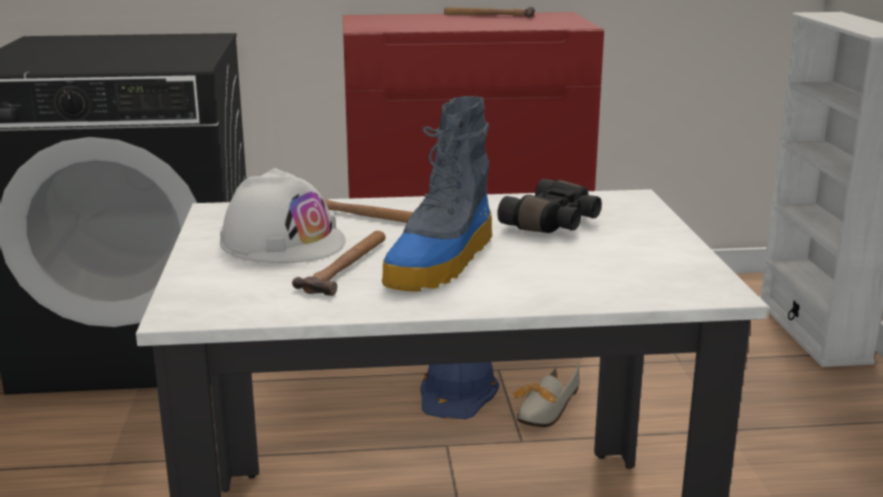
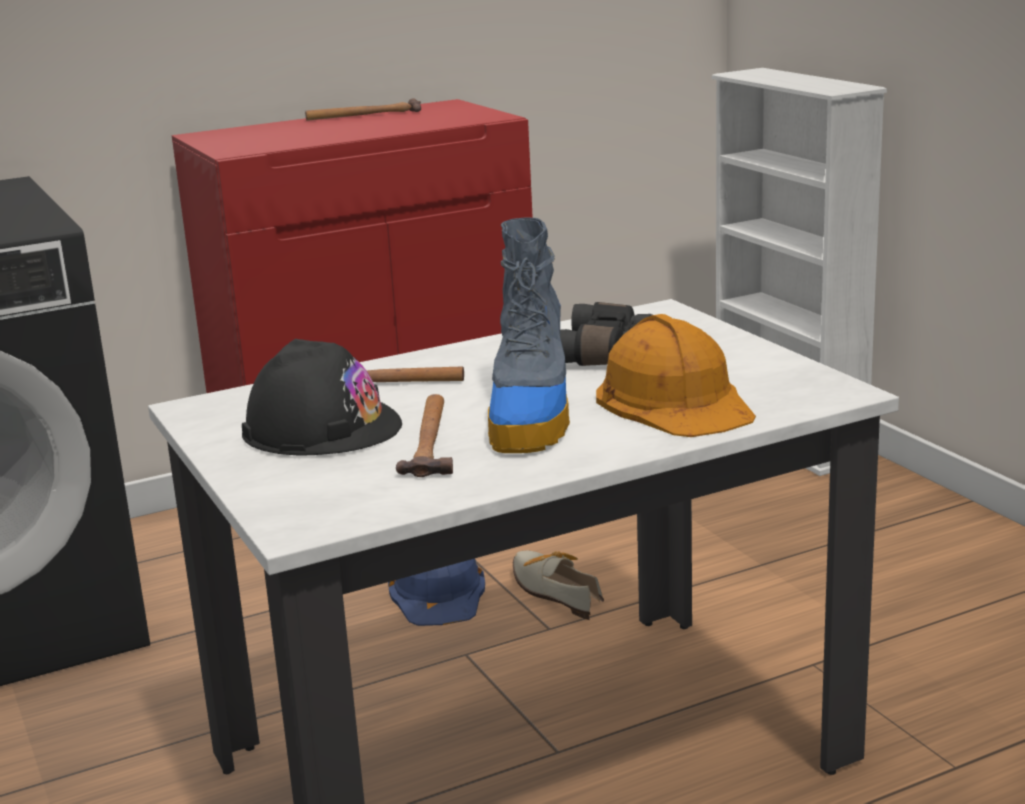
camera: 20 degrees left, 0 degrees up
white hard hat [220,168,346,263] -> black hard hat [242,339,402,455]
shoe [511,362,580,427] -> shoe turned 135 degrees clockwise [513,551,604,620]
none -> orange hard hat [596,314,756,437]

